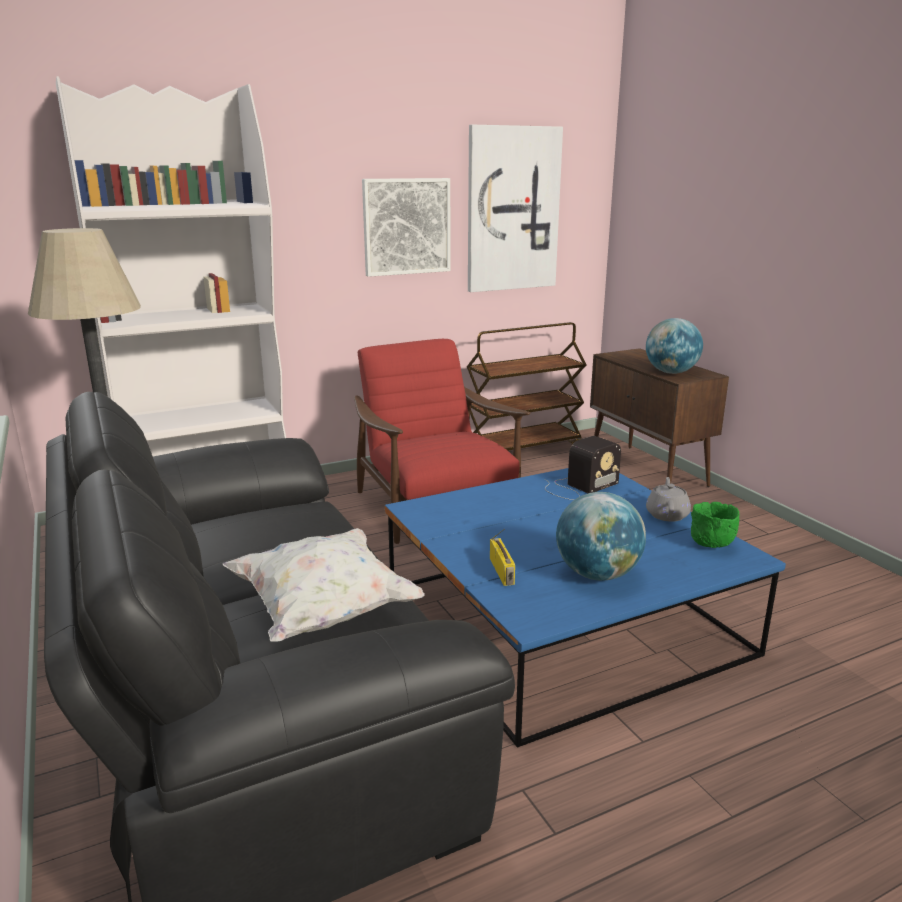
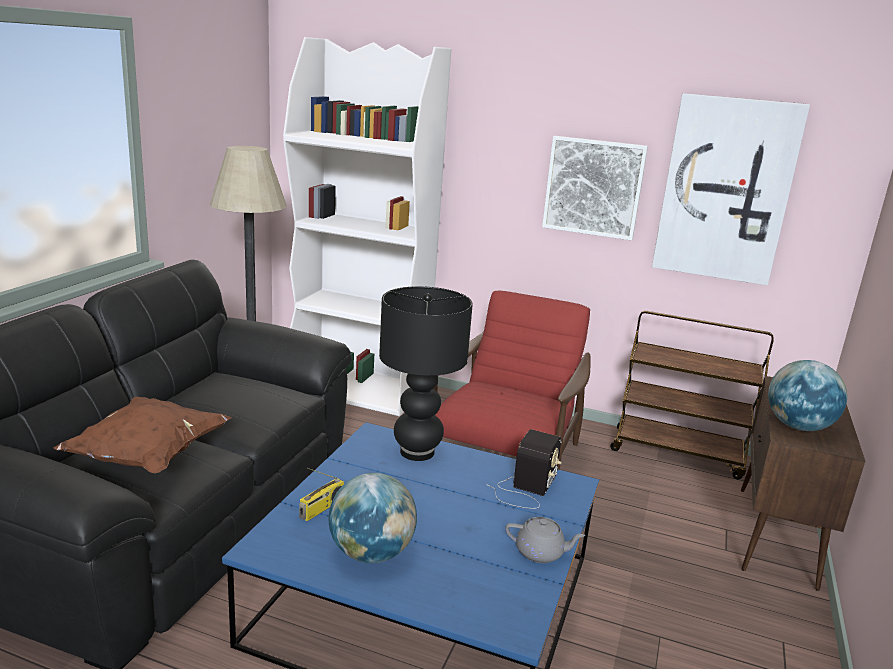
camera: 45 degrees right, 0 degrees up
white pillow [223,528,425,642] -> brown pillow [53,396,231,473]
radio [544,436,621,500] -> radio turned 75 degrees counterclockwise [486,429,562,509]
grey teapot [646,477,691,522] -> grey teapot turned 45 degrees clockwise [505,517,585,563]
green bowl [691,502,739,548] -> none
none -> black table lamp [379,286,473,461]

